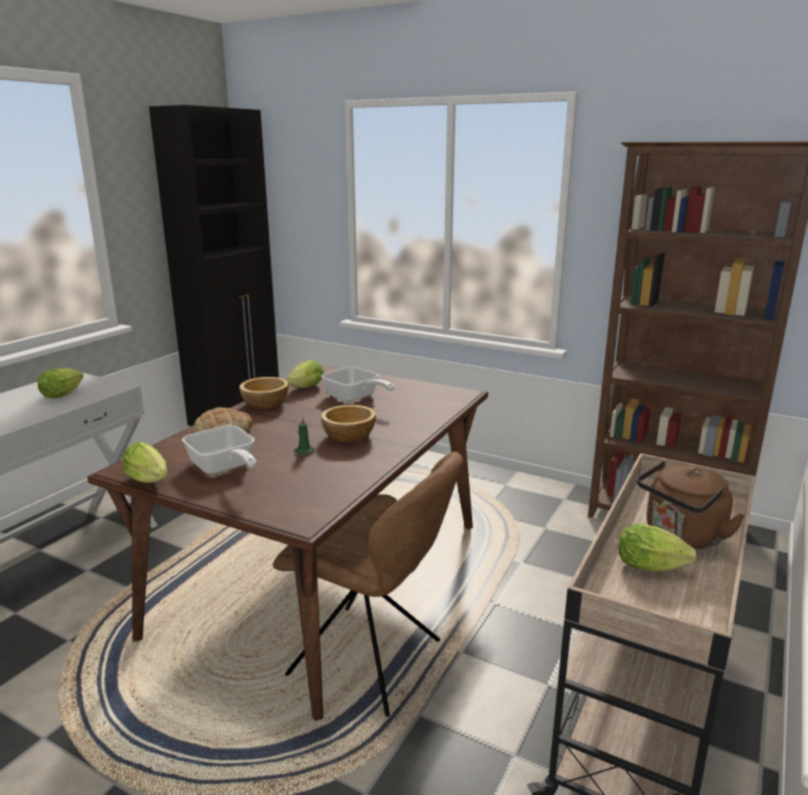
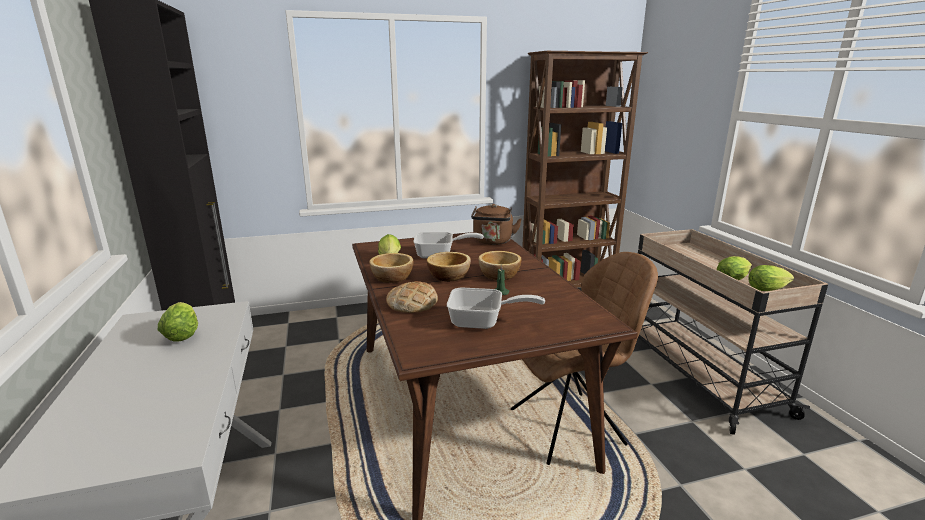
camera: 45 degrees left, 0 degrees up
lettuce [122,442,167,483] -> lettuce moved to [748,265,794,291]
brown kettle [637,461,745,550] -> brown kettle moved to [471,204,522,245]
none -> bowl [427,252,471,282]

